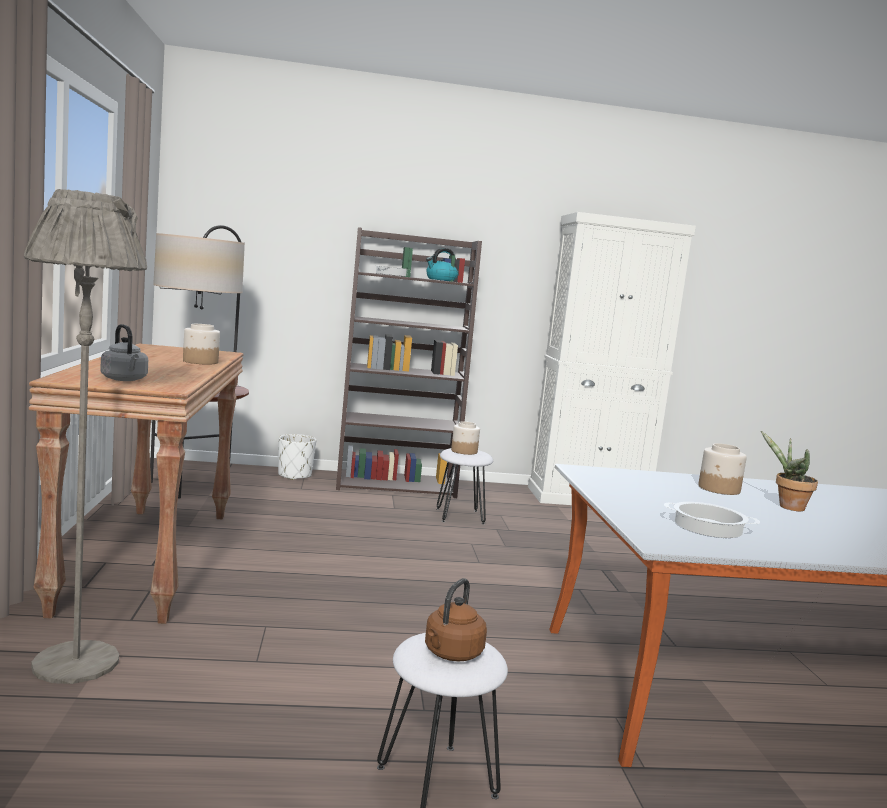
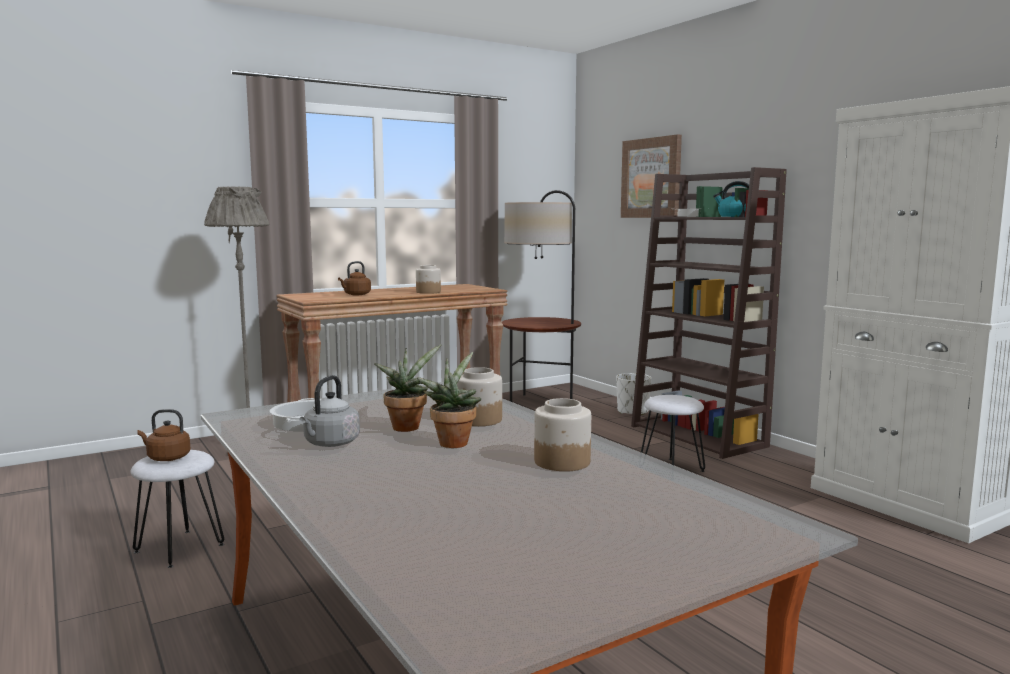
camera: 65 degrees right, 0 degrees up
grey kettle [100,324,148,381] -> grey kettle moved to [300,375,360,447]
jar [451,421,480,455] -> jar moved to [534,398,591,471]
none -> brown kettle [338,261,371,295]
none -> potted plant [374,344,441,432]
none -> picture [621,134,682,218]

